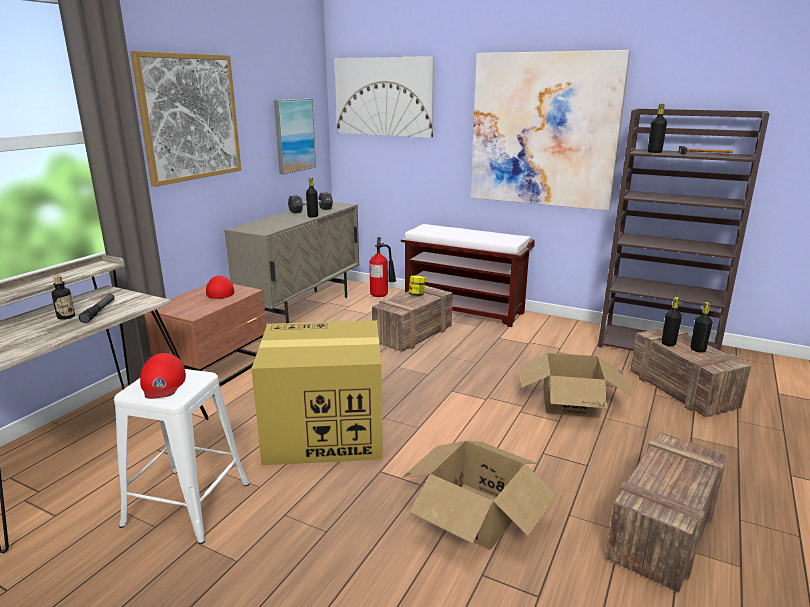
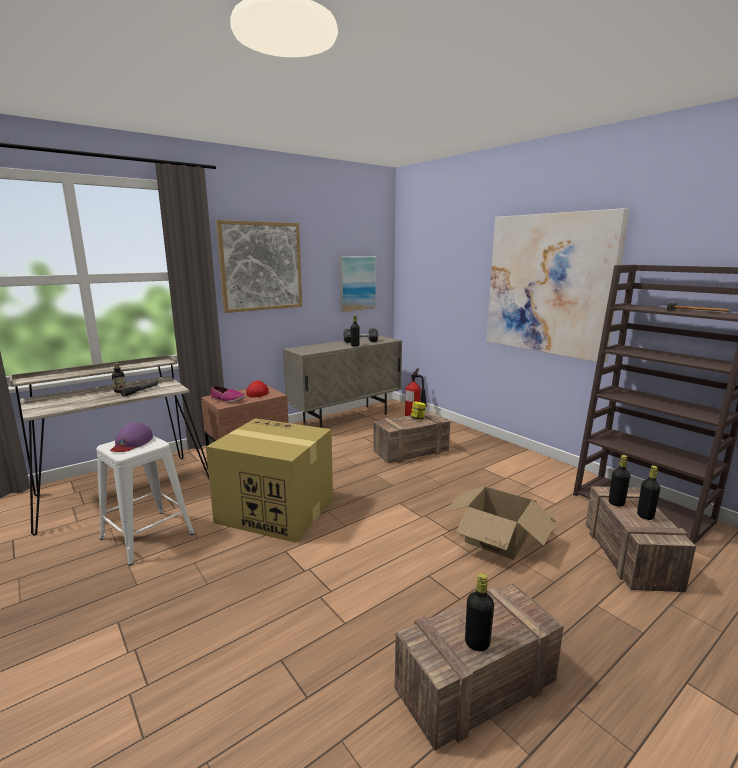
camera: 25 degrees right, 5 degrees down
red cap [140,353,186,399] -> purple cap [110,422,153,452]
picture [334,56,435,138] -> none
brown bench [401,224,535,327] -> none
cardboard box [401,441,557,550] -> none
black bottle [648,104,667,153] -> black bottle moved to [465,573,494,651]
none -> shoe [211,386,245,402]

